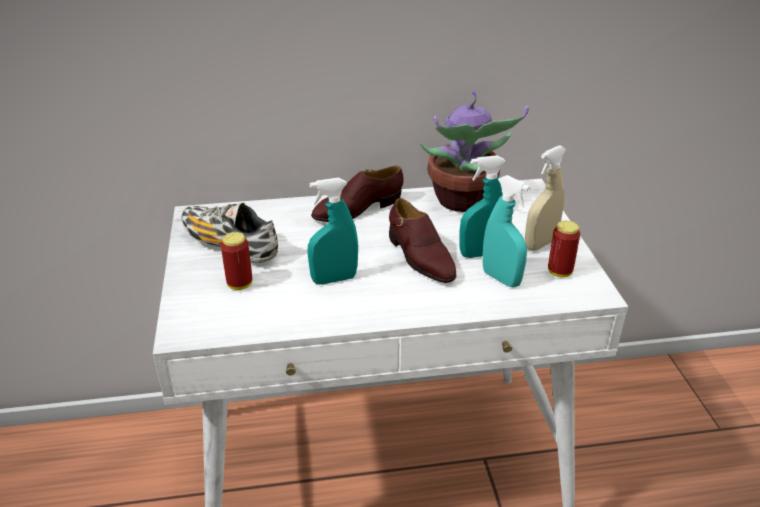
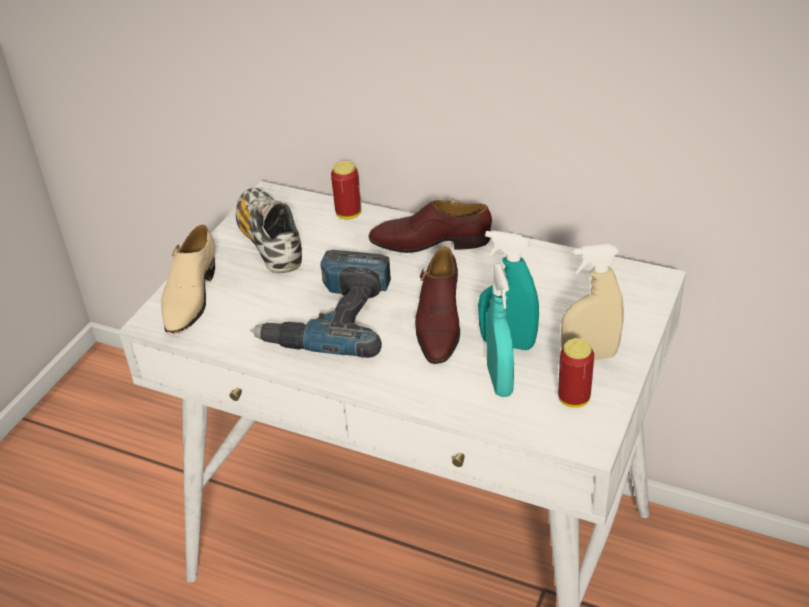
camera: 35 degrees right, 5 degrees up
can [221,232,252,290] -> can moved to [331,161,361,219]
turquoise spray bottle [307,178,358,285] -> power drill [250,250,391,358]
potted plant [420,92,529,212] -> none
none -> beige shoe [161,225,215,334]

